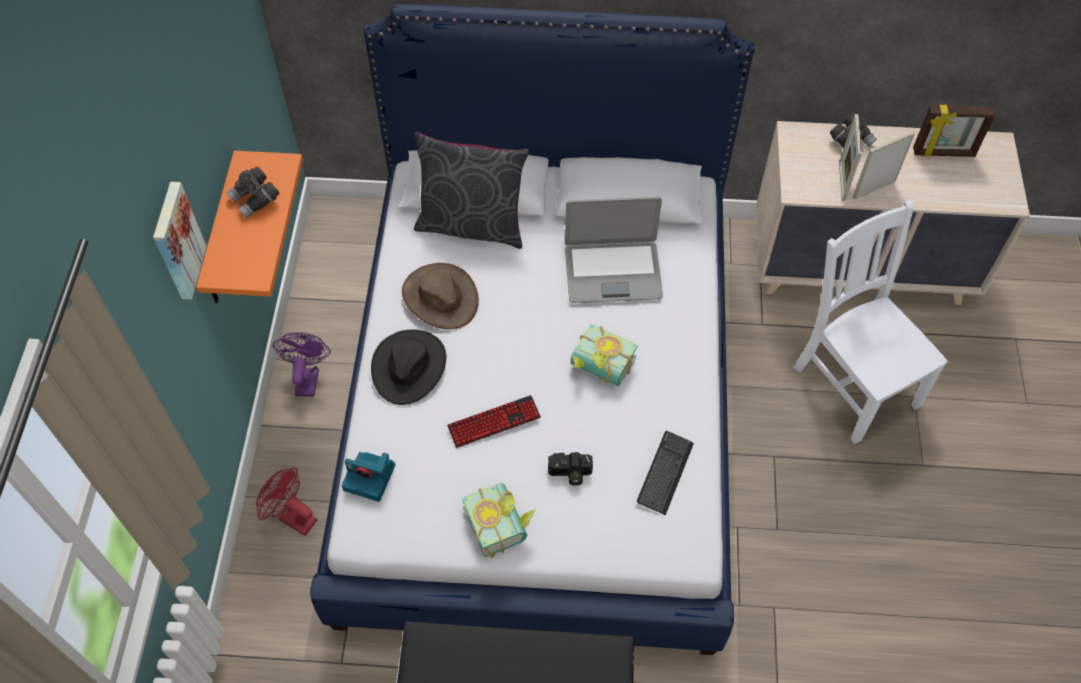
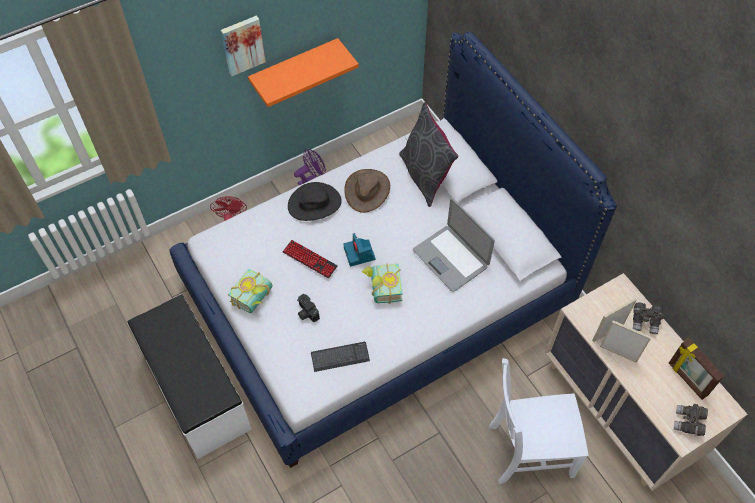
camera: 55 degrees right, 0 degrees up
grey binoculars [226,166,279,218] -> grey binoculars moved to [674,404,708,436]
camera [342,452,395,502] -> camera moved to [344,233,375,266]
white chair [793,200,948,444] -> white chair turned 120 degrees counterclockwise [489,358,588,484]

